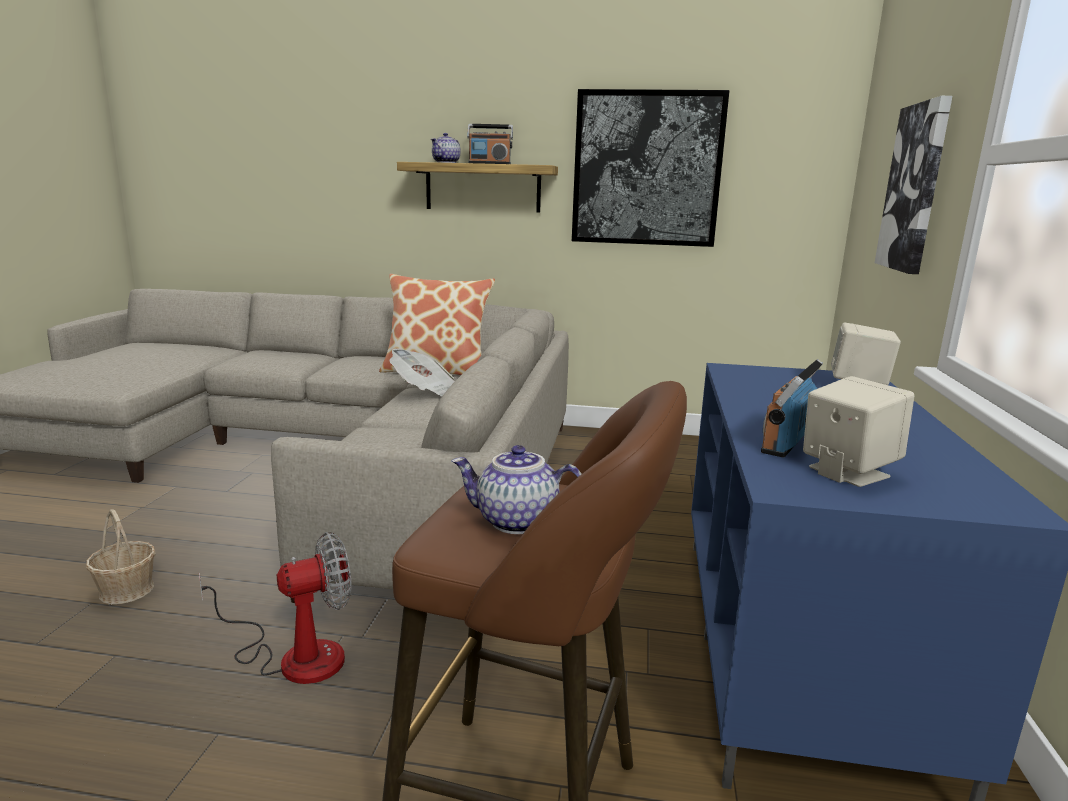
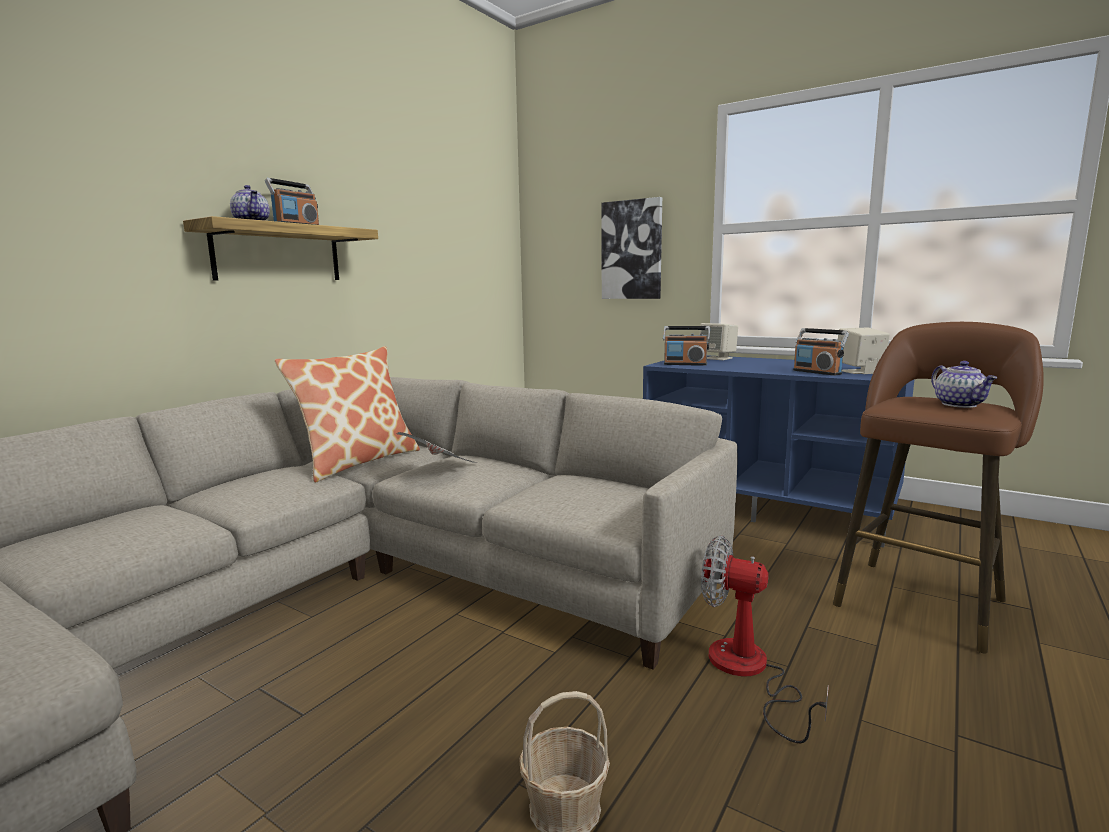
camera: 65 degrees left, 5 degrees down
fan [199,532,352,684] -> fan turned 60 degrees counterclockwise [701,536,829,743]
teapot [451,445,581,534] -> teapot turned 45 degrees counterclockwise [931,361,997,408]
picture [572,89,729,247] -> none
none -> radio [663,326,710,366]

